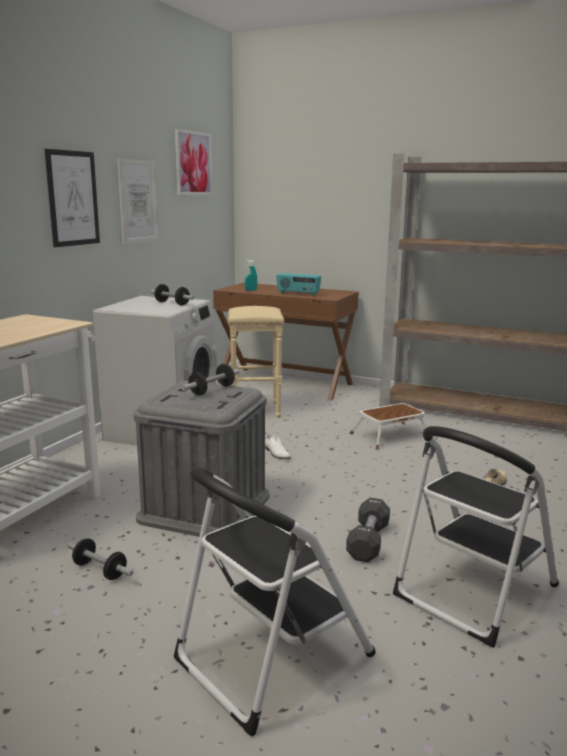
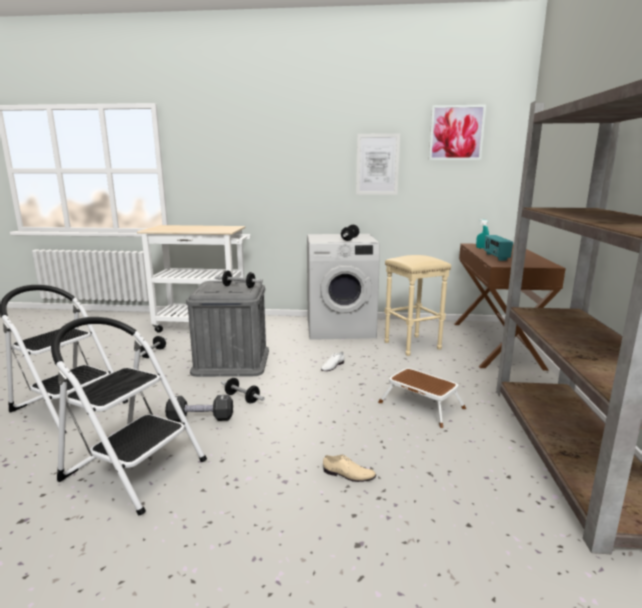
camera: 70 degrees right, 0 degrees up
picture [44,149,100,247] -> none
none -> dumbbell [221,378,265,404]

